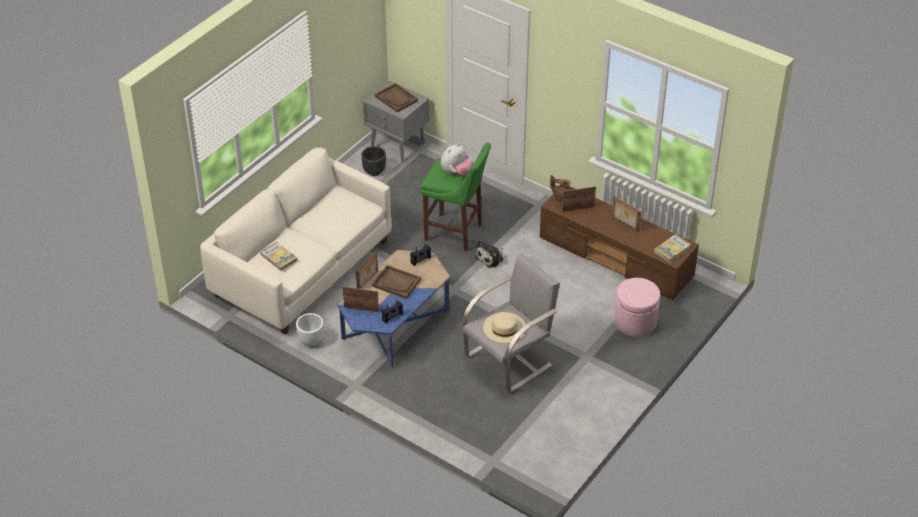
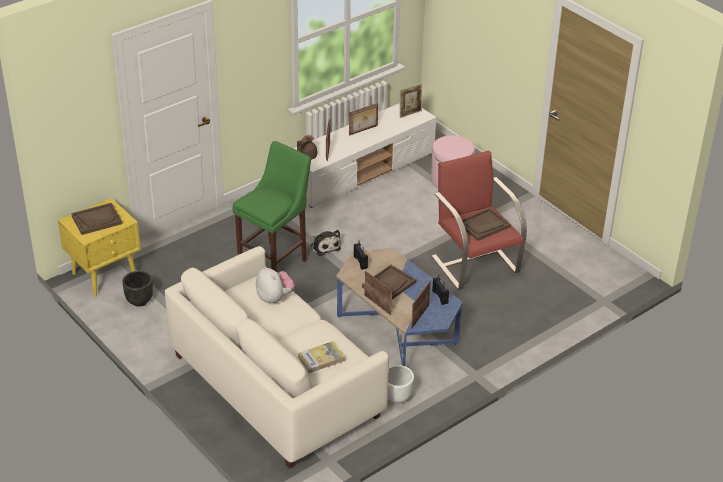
camera: 75 degrees left, 5 degrees down
grey nightstand [363,80,429,163] -> yellow nightstand [58,198,141,297]
plush toy [441,143,474,177] -> plush toy moved to [256,266,295,304]
grey armchair [463,254,560,393] -> red armchair [431,151,527,290]
beige hat [483,312,526,343] -> brown tray [462,208,510,241]
brown tv stand [540,186,699,300] -> white tv stand [293,103,436,208]
book [654,234,691,263] -> picture frame [400,84,422,118]

